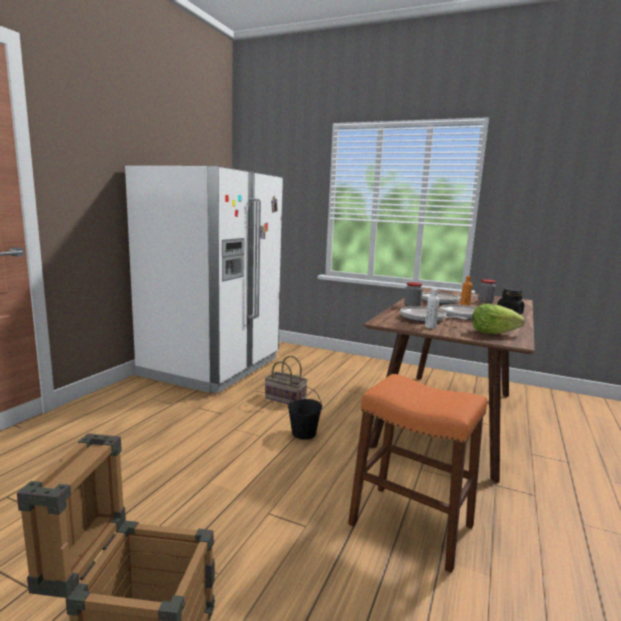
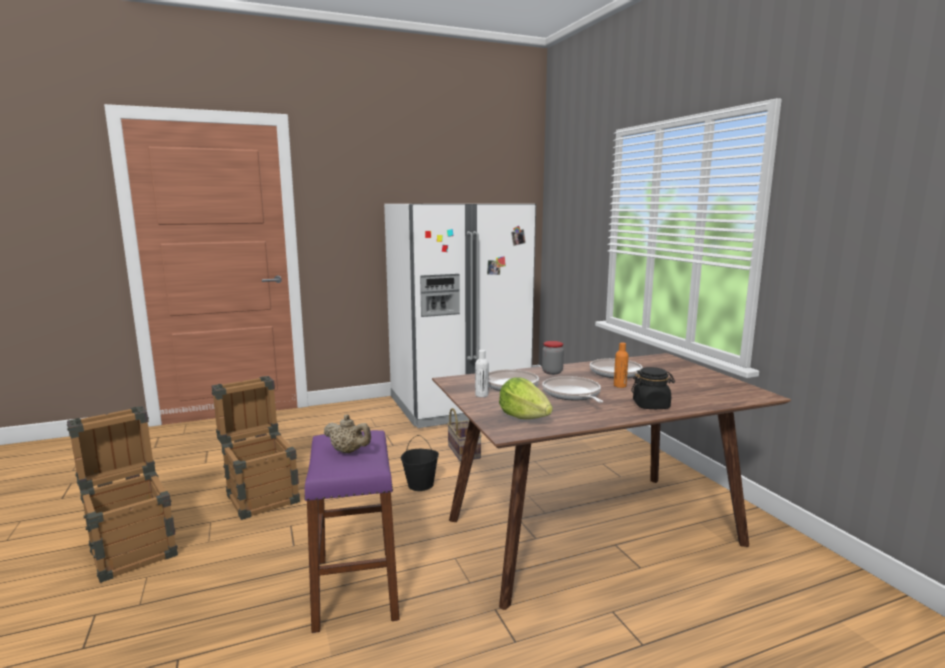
camera: 45 degrees right, 0 degrees up
orange stool [348,374,487,573] -> purple stool [304,430,399,633]
jar [478,279,496,303] -> none
none -> crate [211,376,300,520]
none -> beige teapot [323,414,371,453]

